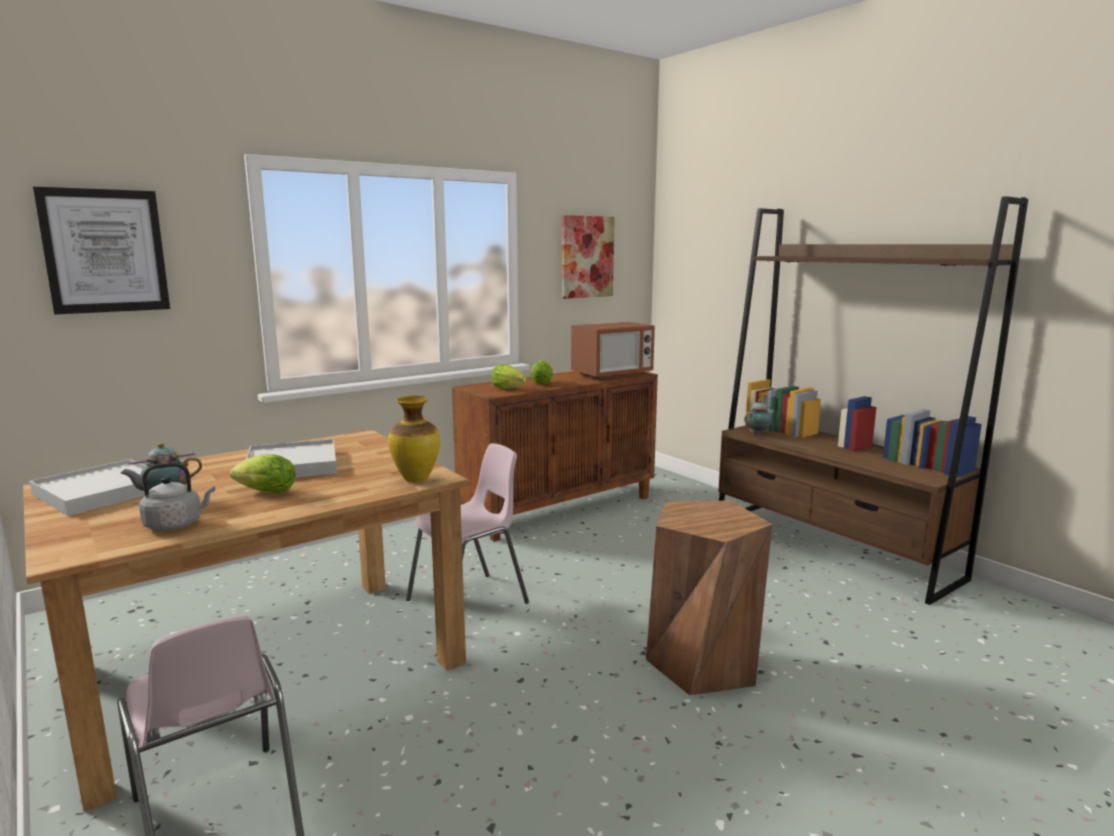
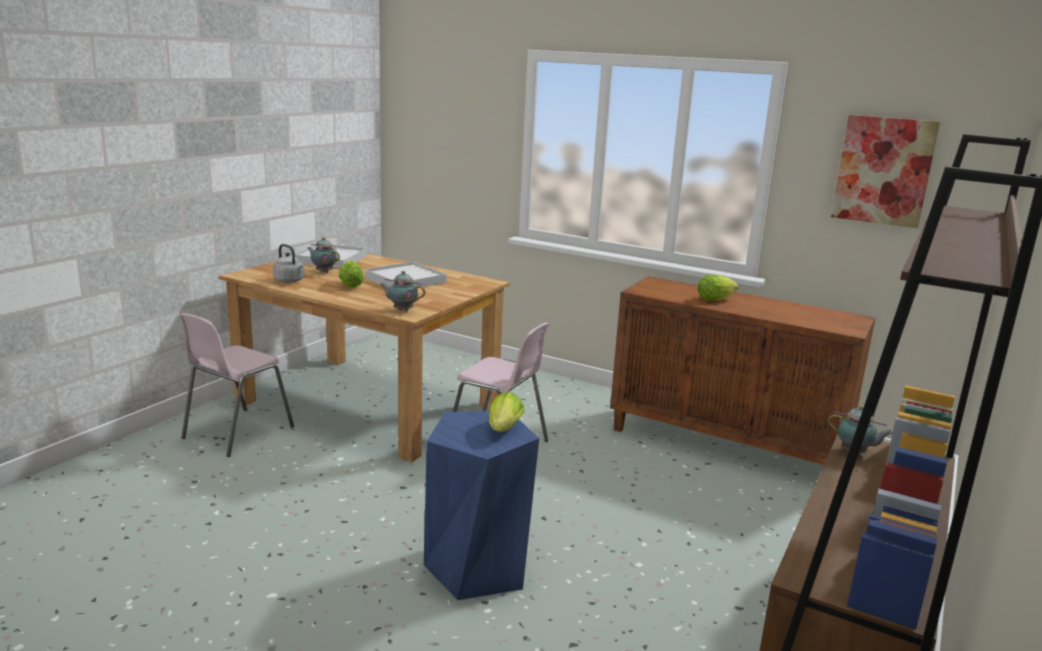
camera: 65 degrees right, 5 degrees up
picture [33,186,170,314] -> none
vase [388,396,440,482] -> teapot [380,271,426,311]
lettuce [491,364,527,389] -> lettuce moved to [489,392,524,432]
microwave [571,322,655,380] -> none
brown stool [646,501,772,695] -> blue stool [424,411,539,600]

